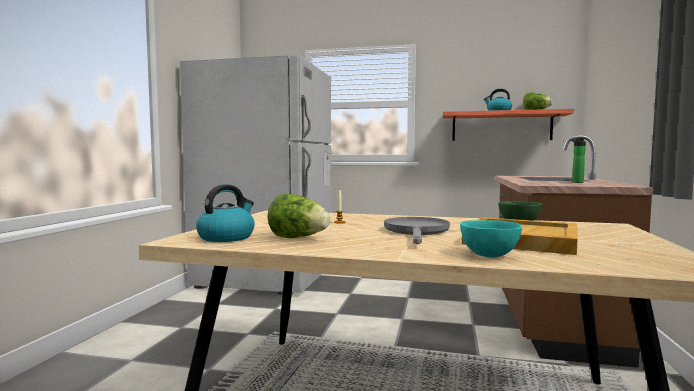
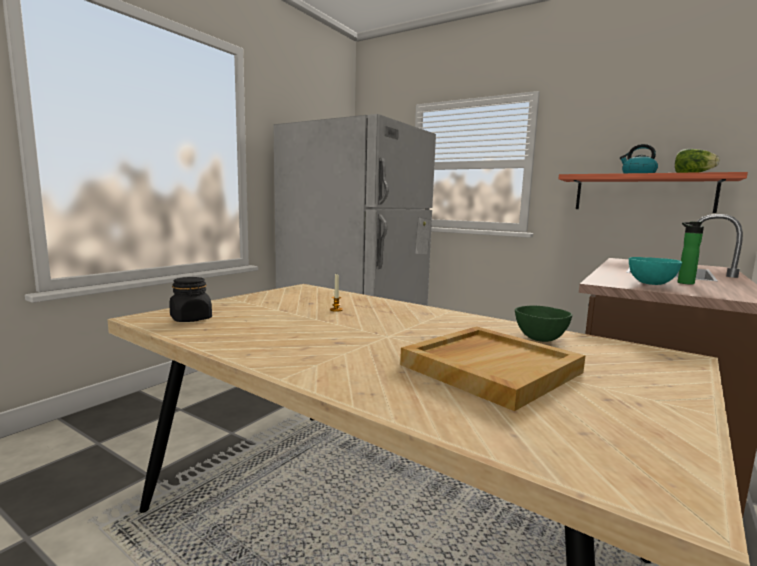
camera: 20 degrees right, 5 degrees up
kettle [196,184,255,242] -> black jar [169,277,212,322]
lettuce [267,194,330,238] -> none
grey frying pan [384,217,450,244] -> none
turquoise bowl [460,220,522,257] -> turquoise bowl moved to [629,257,682,285]

